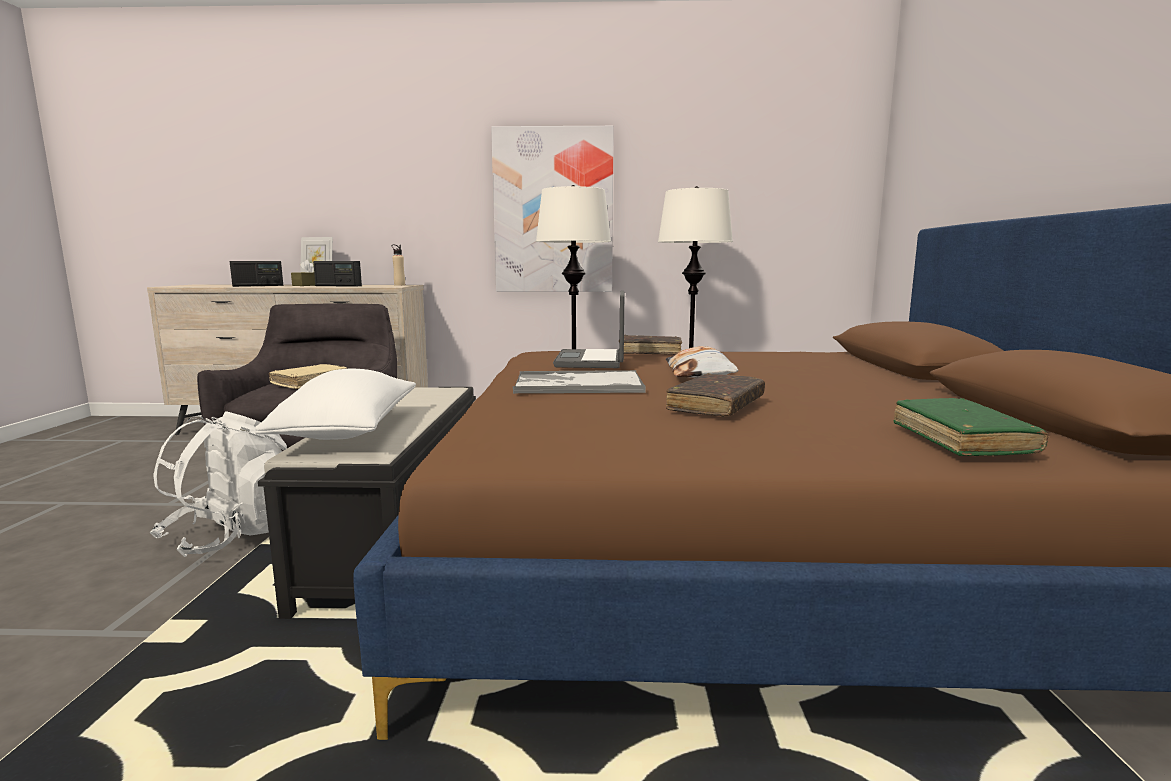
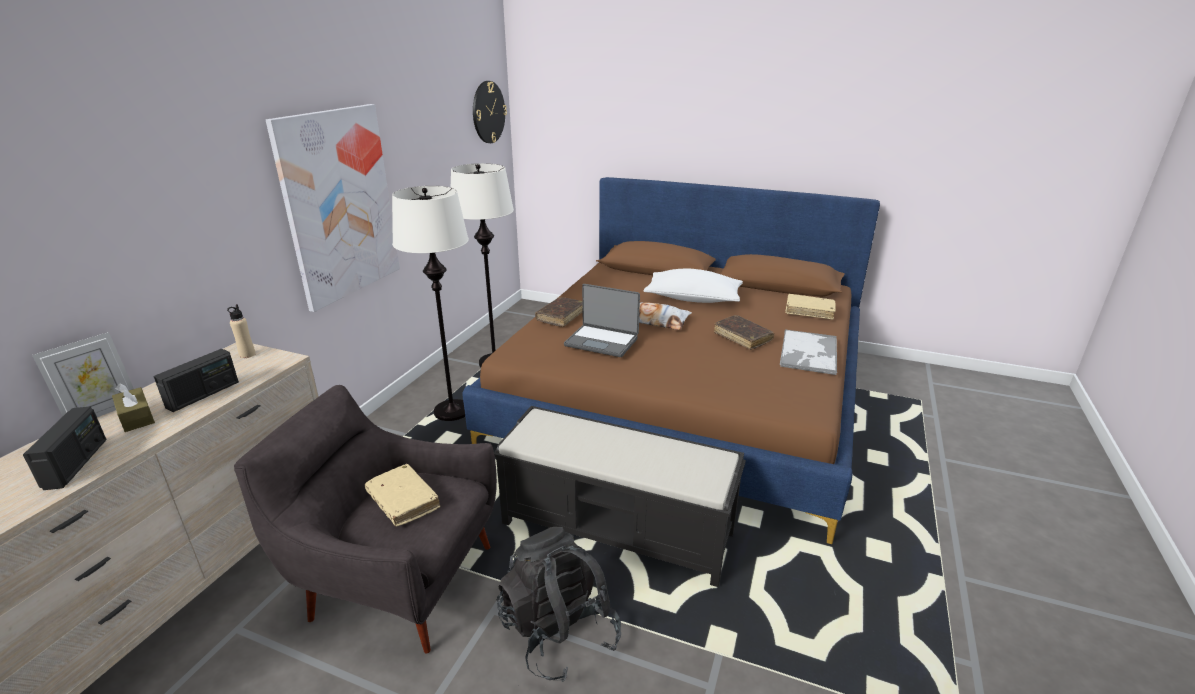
camera: 70 degrees left, 15 degrees up
white backpack [150,411,287,557] -> black backpack [497,527,621,682]
white pillow [255,369,416,440] -> white pillow moved to [644,269,743,303]
tray [513,370,646,393] -> tray moved to [780,330,837,375]
green book [893,398,1048,456] -> beige book [786,294,836,320]
none -> wall clock [473,81,507,143]

